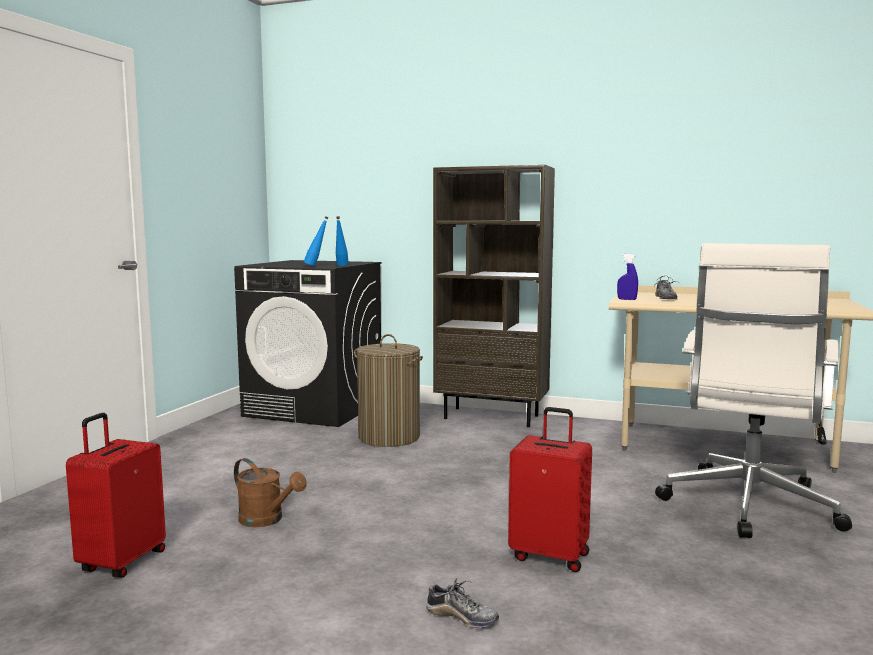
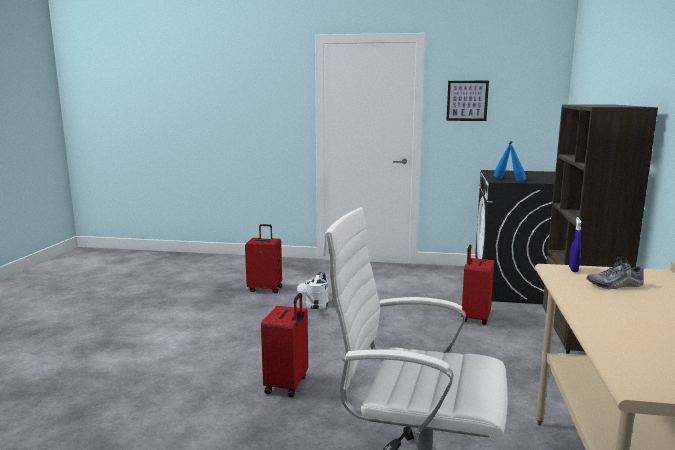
camera: 80 degrees right, 5 degrees up
brown watering can [234,458,307,527] -> white watering can [297,272,329,309]
laundry basket [354,334,423,447] -> red suitcase [461,245,494,325]
shoe [426,578,499,628] -> none
none -> picture [446,81,489,121]

